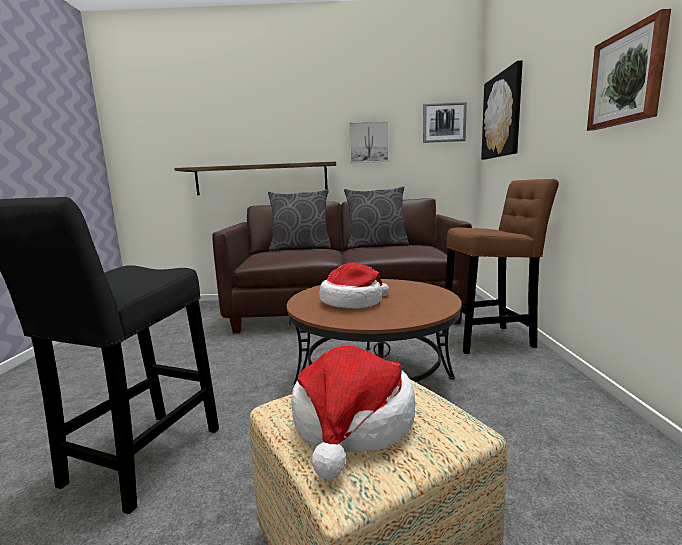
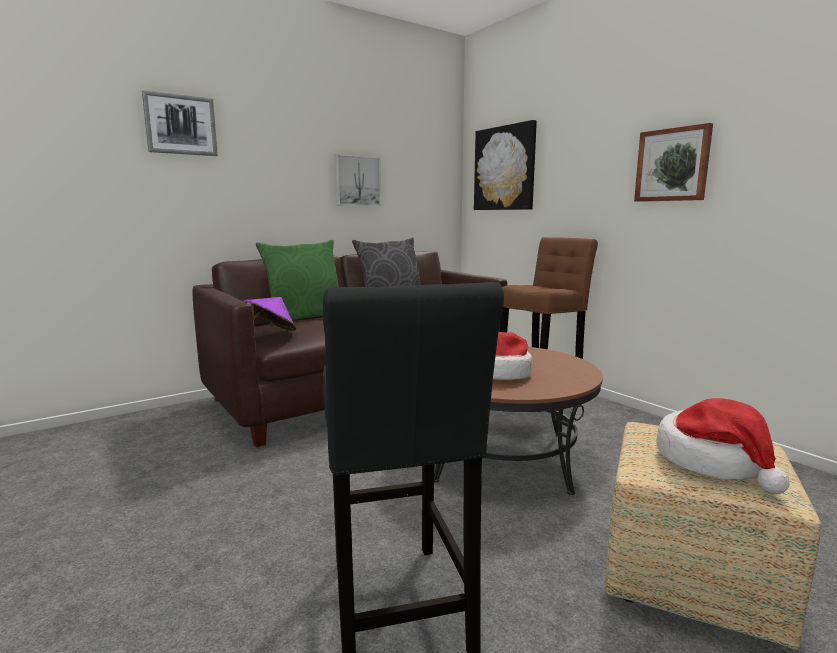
camera: 35 degrees left, 0 degrees up
shelf [174,161,336,195] -> none
grey pillow [268,189,331,251] -> green pillow [256,240,339,325]
picture [423,102,467,143] -> picture moved to [142,90,218,156]
none -> purple hat [243,297,296,331]

